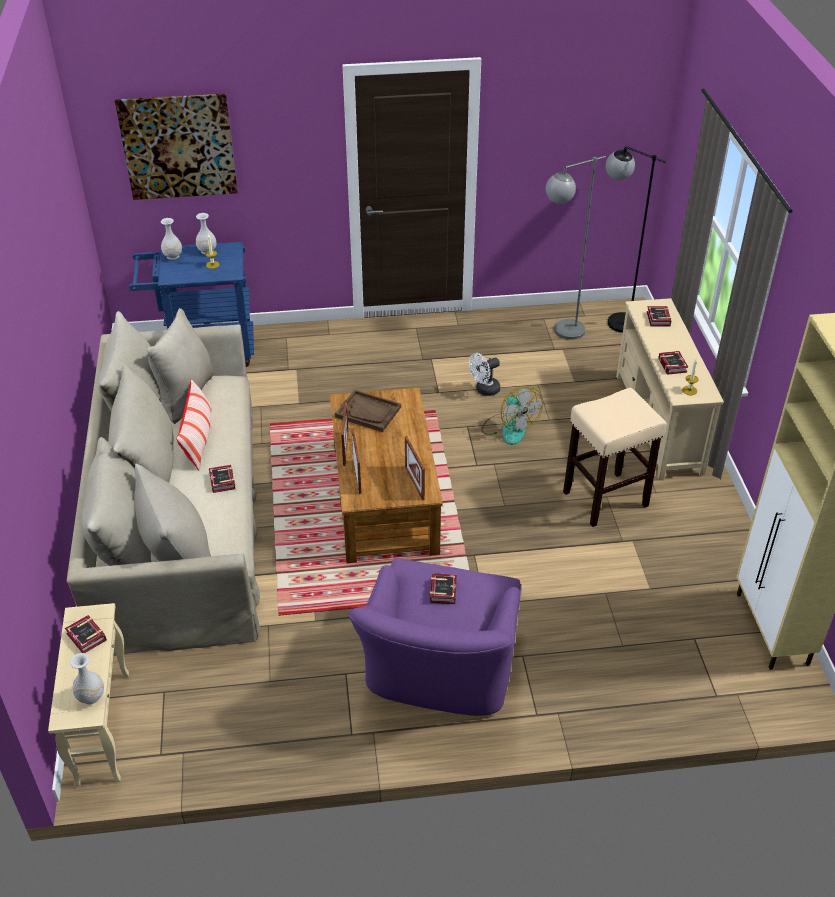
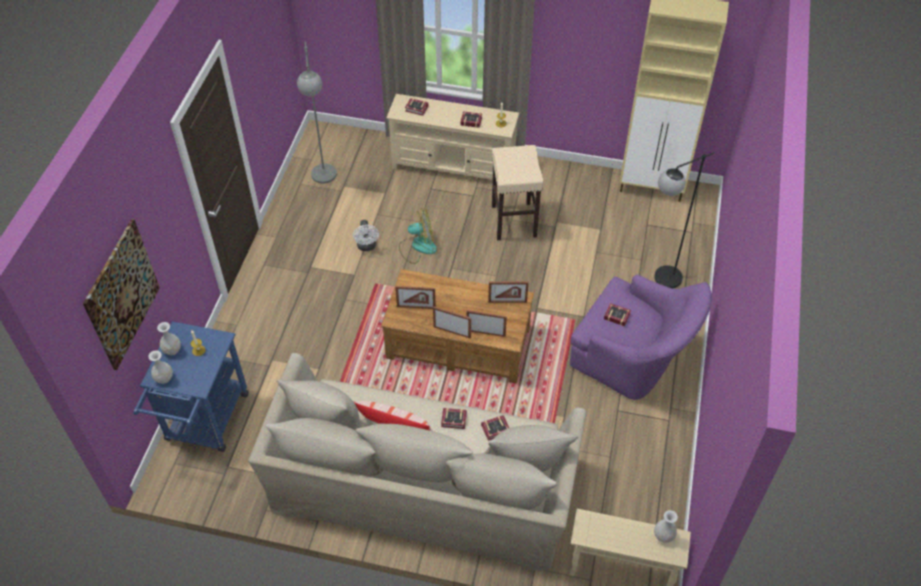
camera: 70 degrees left, 10 degrees up
book [65,615,107,653] -> book moved to [481,415,509,441]
brown tray [335,390,401,432] -> picture frame [395,286,436,309]
black floor lamp [606,146,666,333] -> black floor lamp moved to [654,152,714,288]

